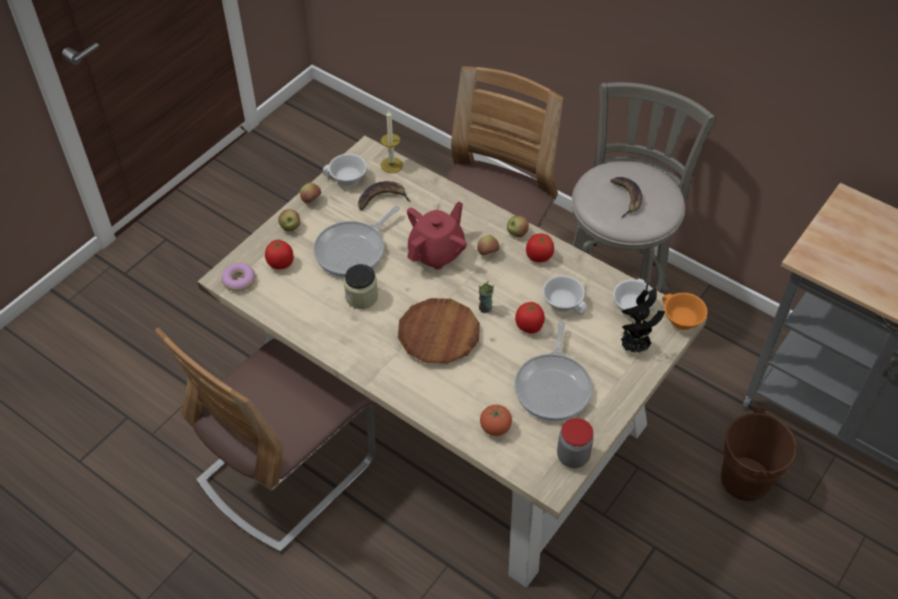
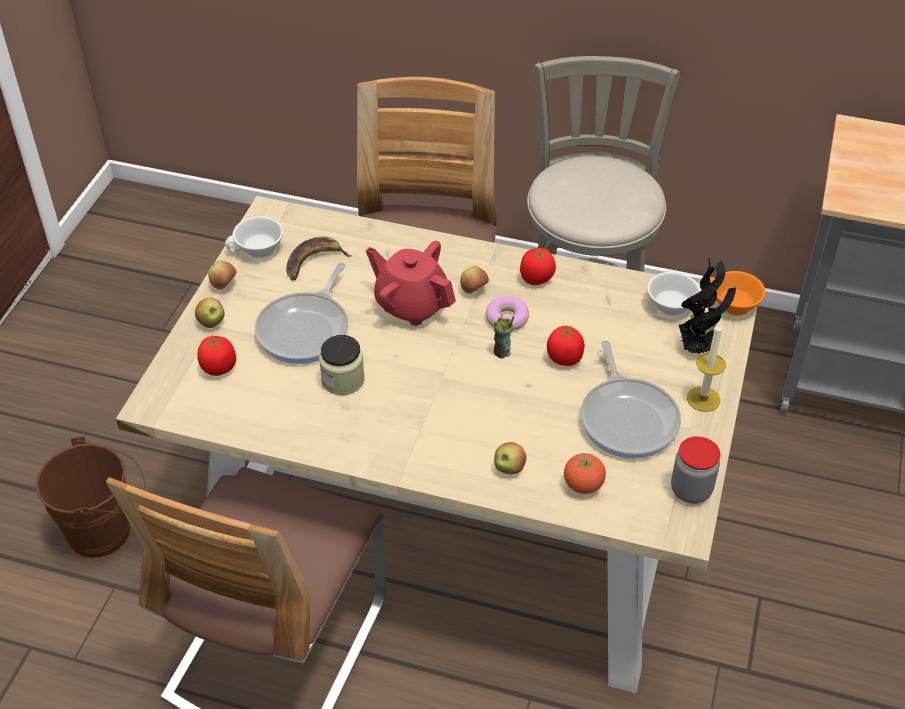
camera: 20 degrees left, 5 degrees down
donut [221,263,256,292] -> donut moved to [486,296,529,331]
candle [381,111,403,173] -> candle moved to [687,323,726,412]
brown plate [398,298,480,364] -> none
red teapot [407,202,467,270] -> red teapot turned 75 degrees counterclockwise [366,241,456,326]
apple [507,215,529,237] -> apple moved to [494,442,527,474]
white cup [542,275,588,315] -> none
banana [610,177,642,218] -> none
brown bucket [721,407,804,502] -> brown bucket moved to [35,436,145,558]

